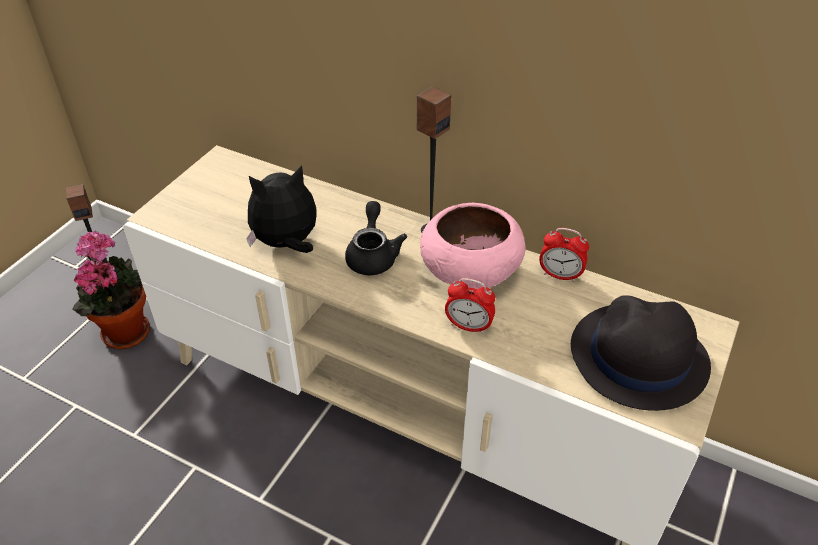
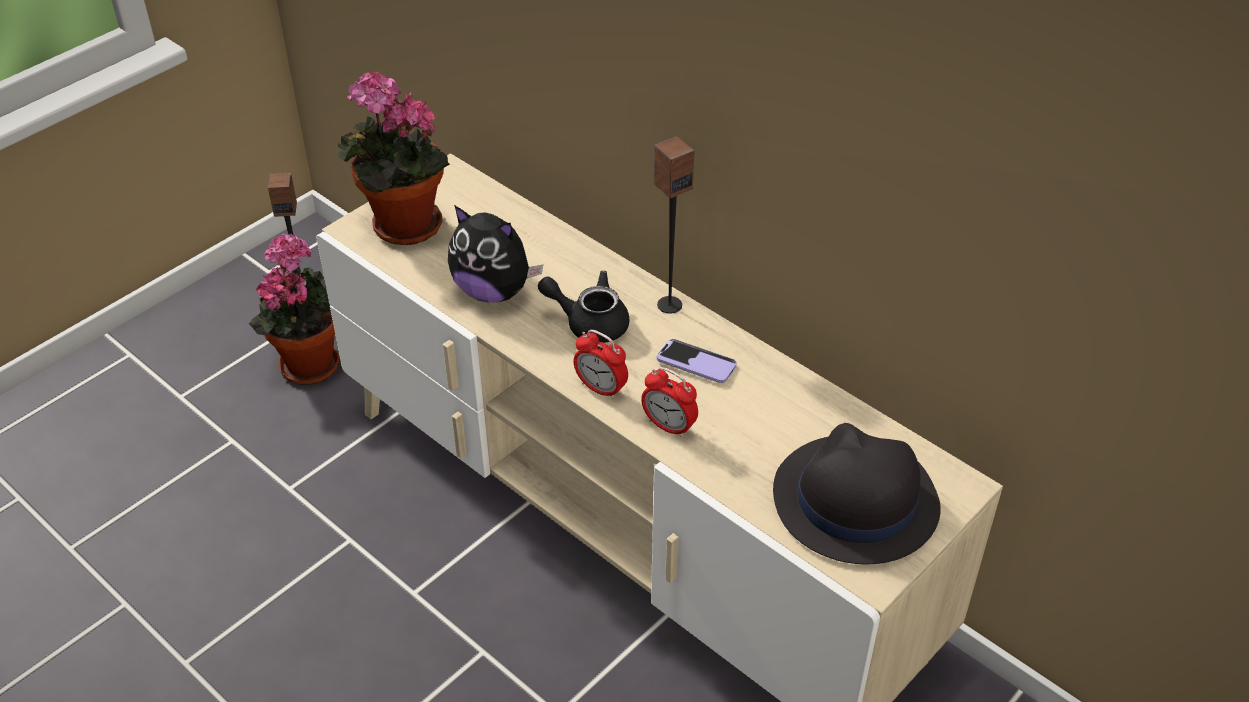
camera: 15 degrees right, 0 degrees up
plush toy [247,165,317,253] -> plush toy turned 150 degrees counterclockwise [448,205,543,303]
black teapot [345,201,407,275] -> black teapot turned 90 degrees counterclockwise [538,271,629,343]
pink bowl [420,203,526,289] -> phone [657,339,737,383]
alarm clock [539,228,589,282] -> alarm clock moved to [573,330,628,400]
none -> potted plant [337,71,450,245]

